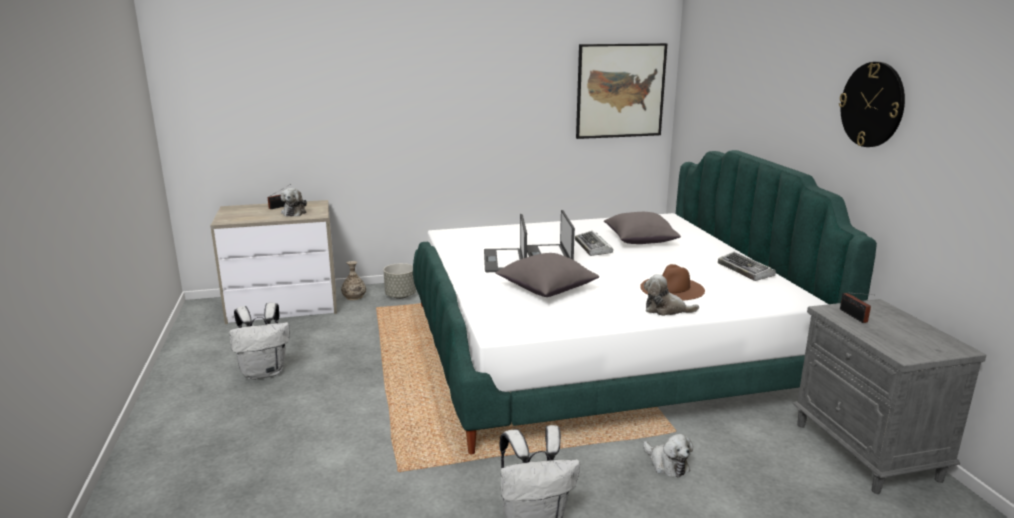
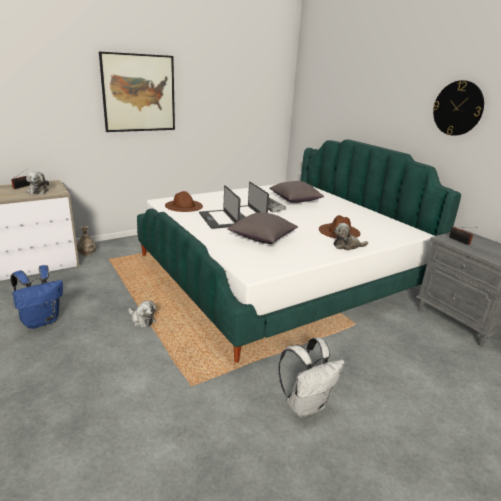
camera: 20 degrees left, 5 degrees up
white backpack [229,302,290,380] -> blue backpack [10,265,63,329]
grey planter [384,263,416,299] -> none
picture [576,43,667,139] -> picture moved to [99,52,175,132]
plush toy [643,434,693,477] -> plush toy moved to [128,300,156,328]
keyboard [718,251,776,281] -> none
none -> brown hat [165,191,203,212]

